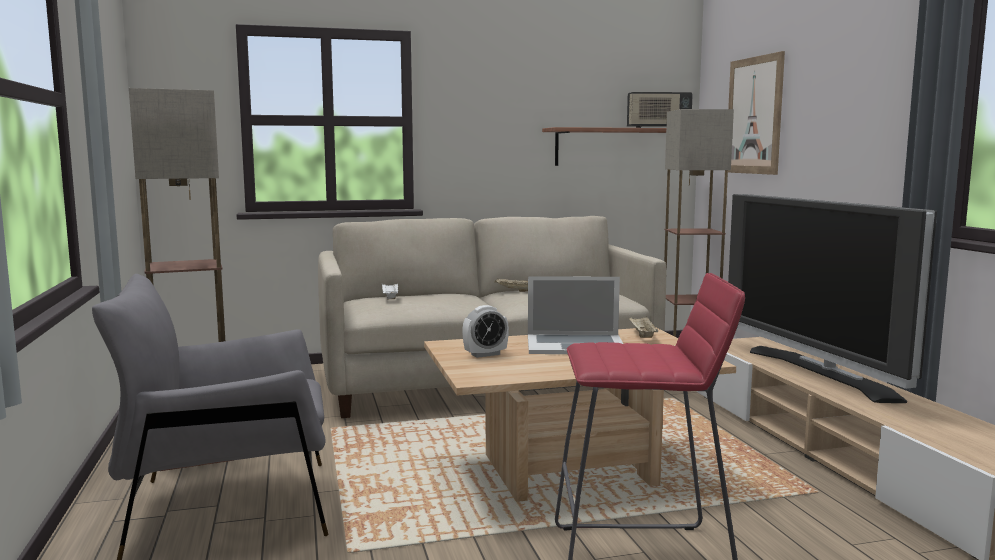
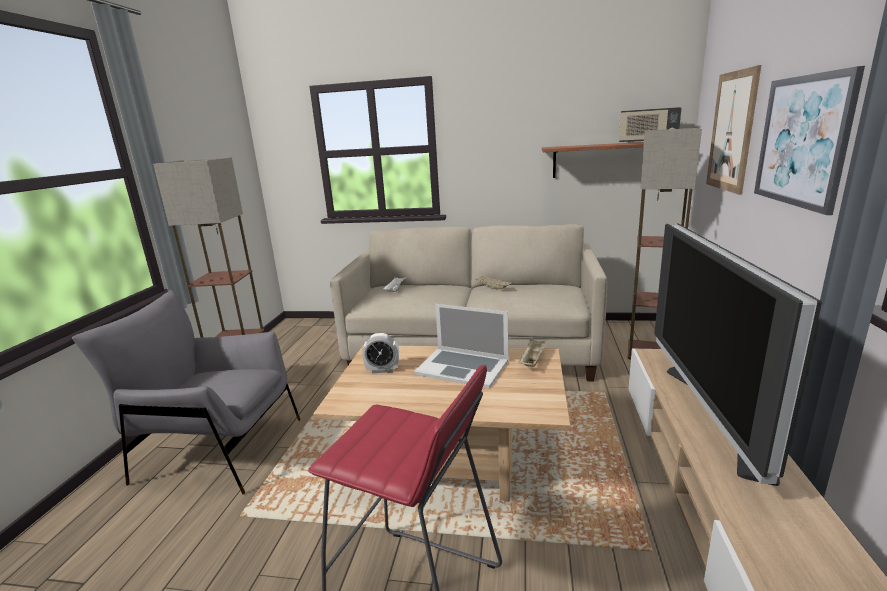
camera: 25 degrees right, 10 degrees up
none -> picture [754,66,865,215]

